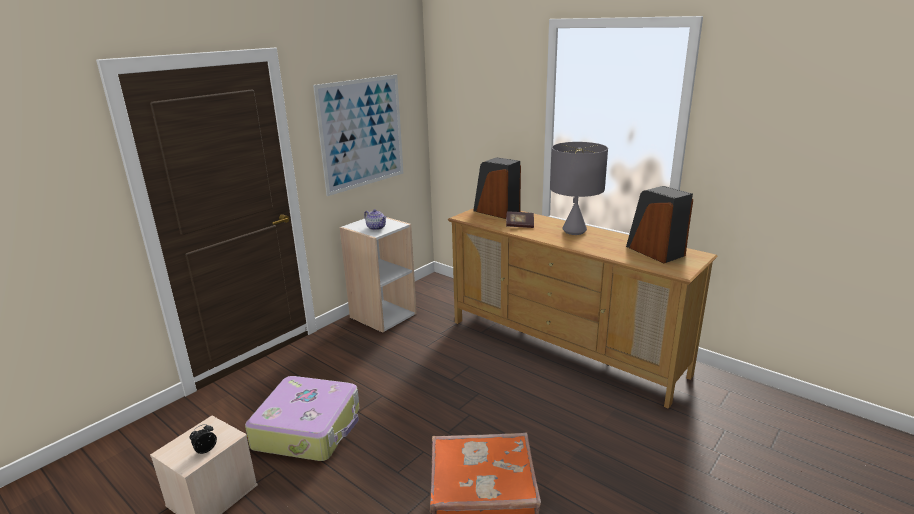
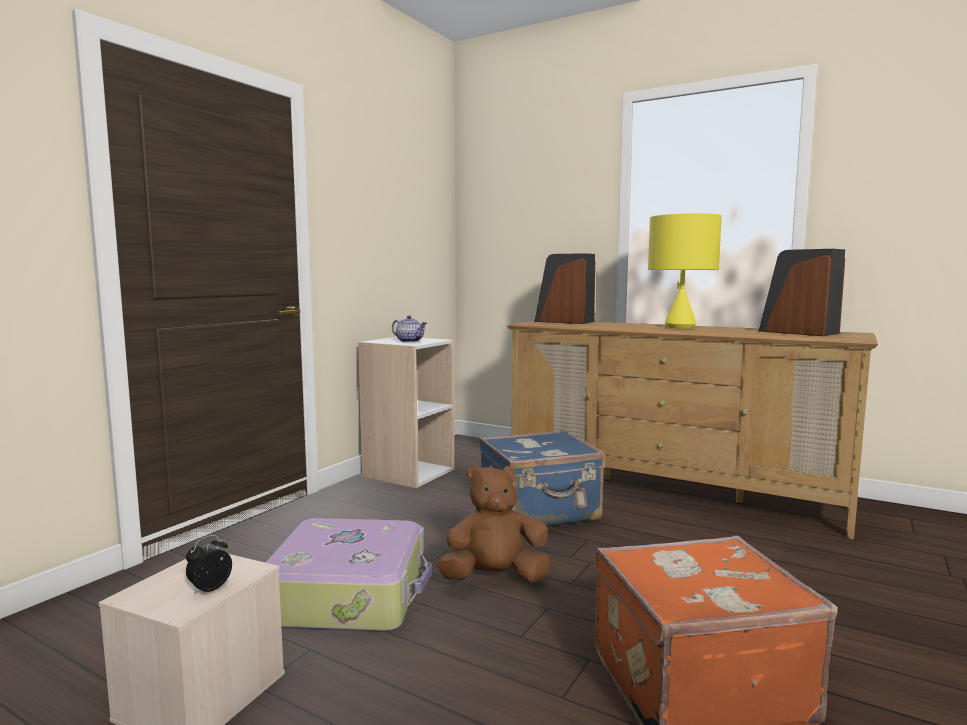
camera: 10 degrees left, 15 degrees down
picture [313,74,403,196] -> none
book [506,212,534,228] -> none
grey table lamp [550,142,608,235] -> yellow table lamp [648,213,722,328]
none -> brown plush toy [437,464,551,582]
none -> blue suitcase [479,430,605,526]

